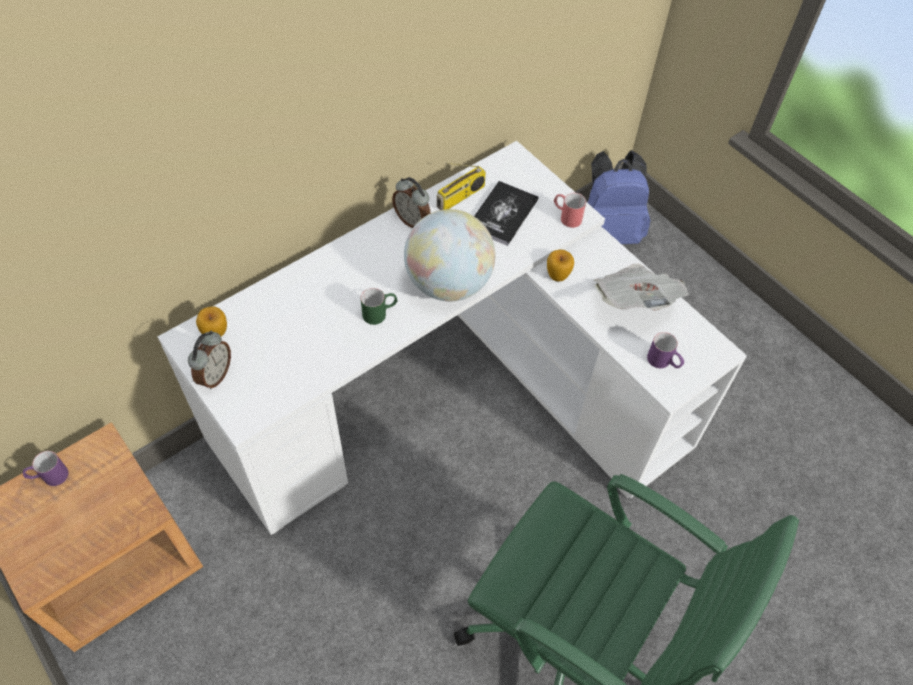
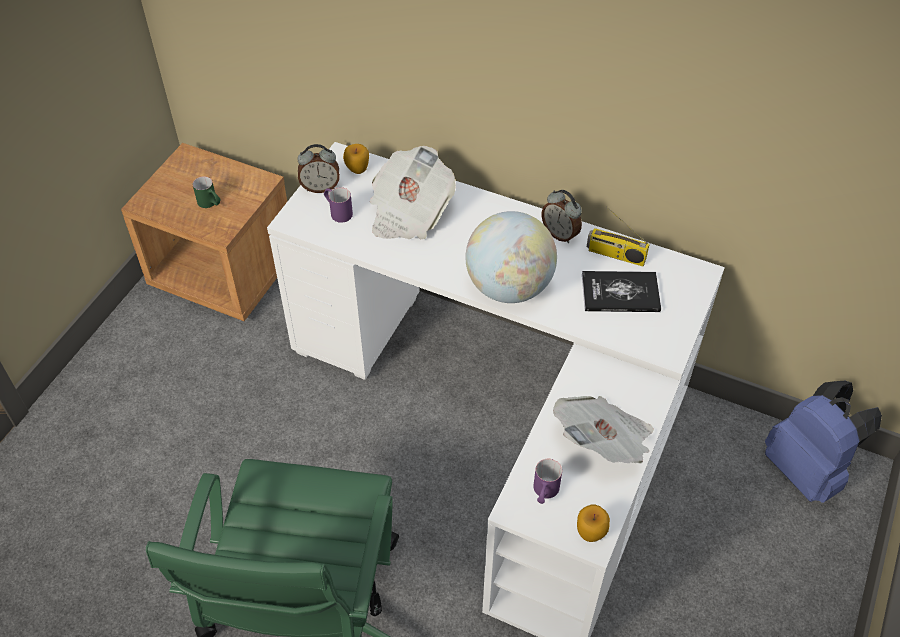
camera: 65 degrees right, 5 degrees down
purple mug [23,451,68,486] -> purple mug moved to [324,187,353,223]
green mug [361,288,397,325] -> green mug moved to [193,176,220,208]
alarm clock [392,177,430,228] -> alarm clock turned 60 degrees counterclockwise [542,190,582,243]
apple [547,250,574,282] -> apple moved to [577,504,610,542]
red mug [554,193,586,228] -> none
none -> newspaper [370,146,456,240]

